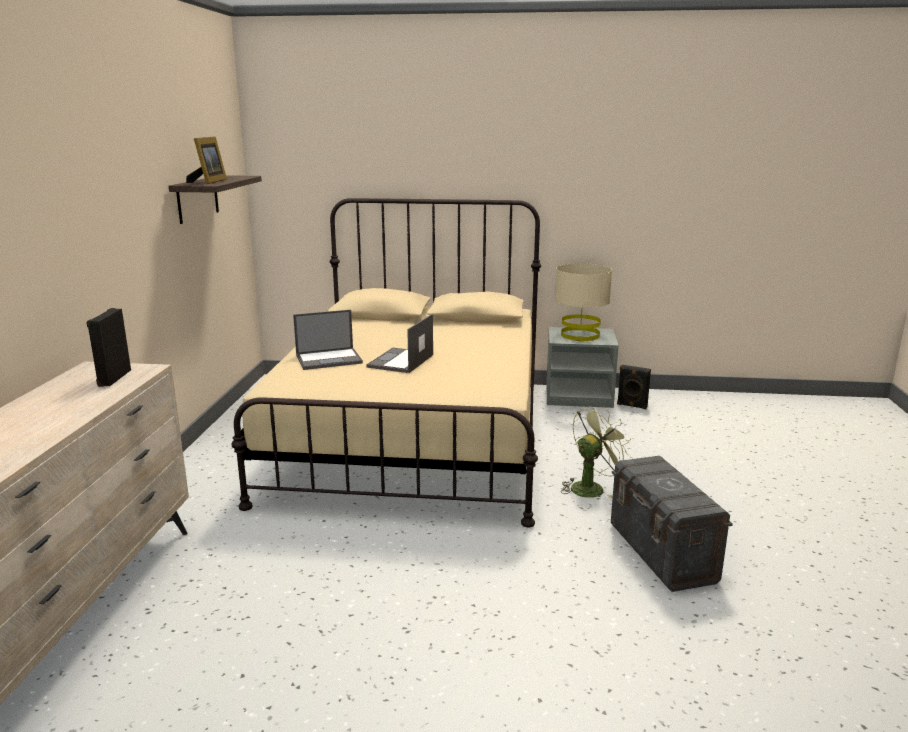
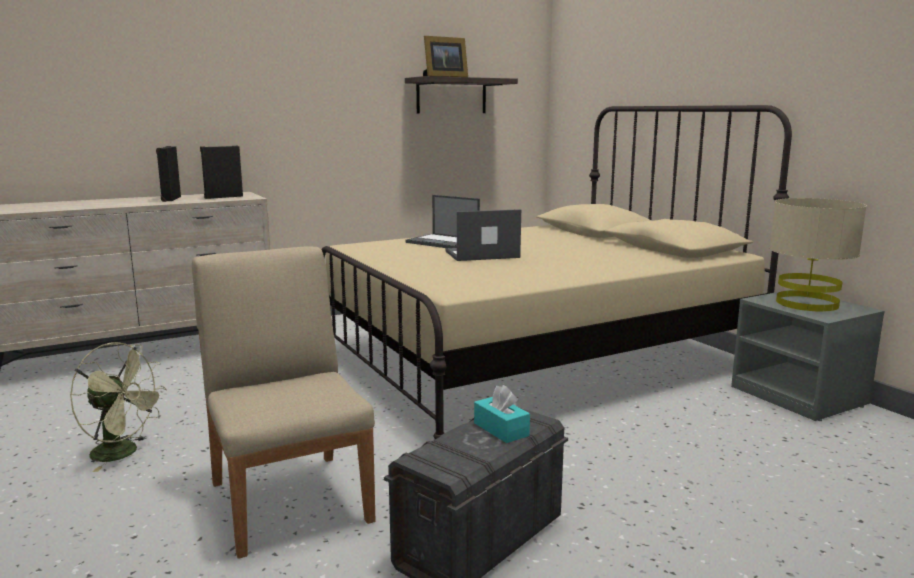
camera: 55 degrees right, 5 degrees down
green fan [561,406,632,498] -> green fan moved to [70,342,167,472]
black speaker [617,365,651,409] -> black speaker moved to [156,146,181,202]
none -> beige chair [192,247,375,559]
none -> turquoise tissue box [474,385,530,443]

